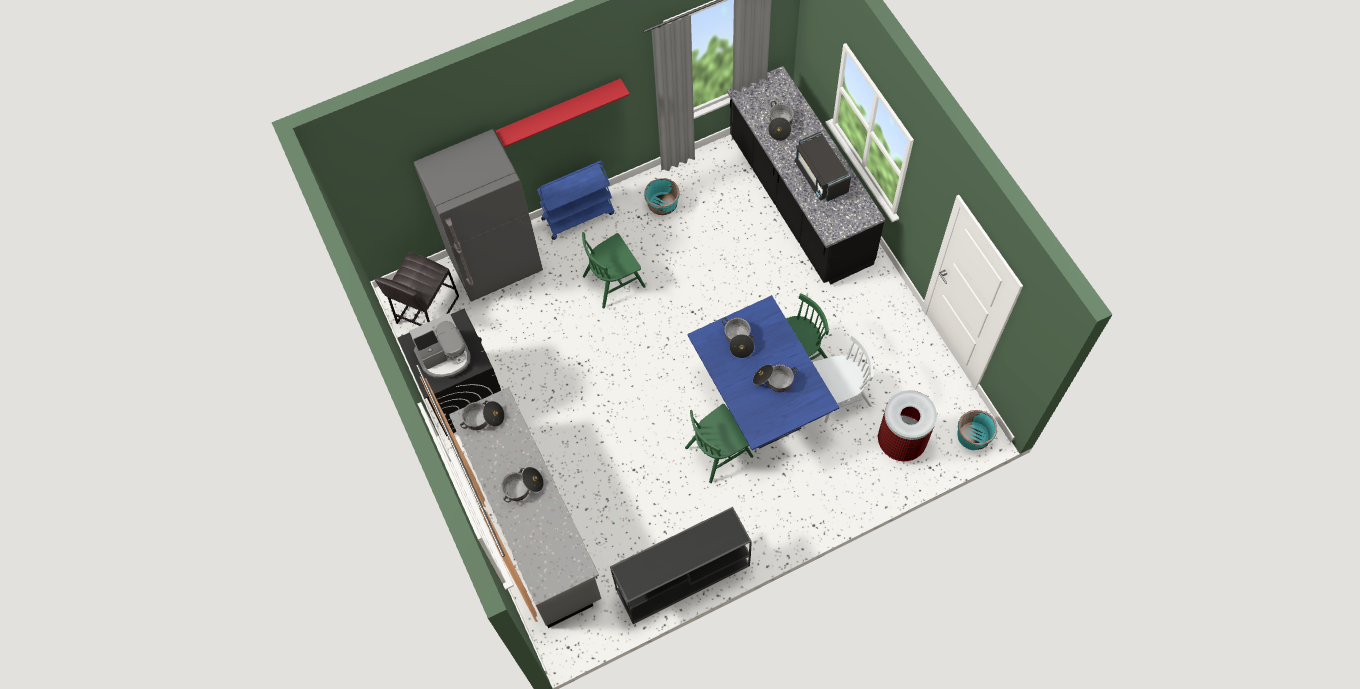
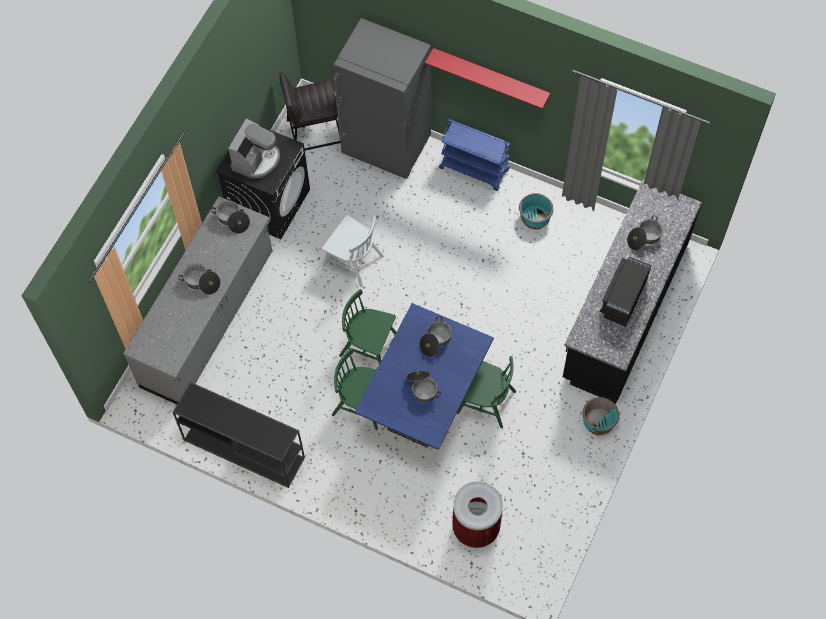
camera: 50 degrees right, 0 degrees up
coffee machine [409,313,471,378] -> coffee machine turned 90 degrees counterclockwise [228,118,280,179]
green chair [582,232,646,308] -> green chair moved to [339,289,396,364]
white chair [813,334,873,423] -> white chair moved to [322,215,384,287]
turquoise planter [957,410,997,450] -> turquoise planter moved to [582,397,619,435]

